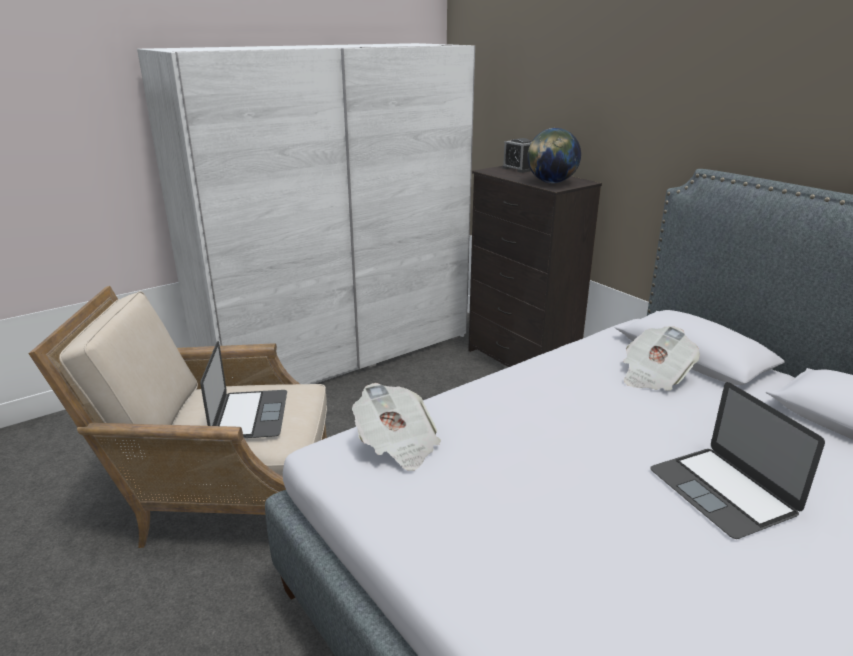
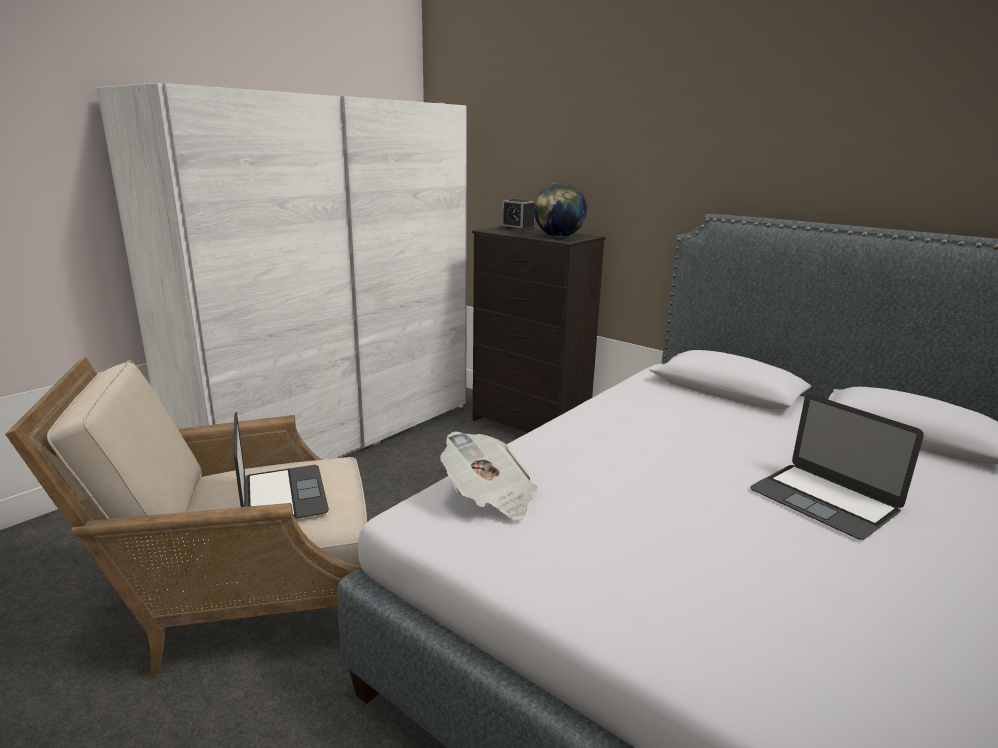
camera: 15 degrees left, 5 degrees down
newspaper [623,326,700,391] -> none

